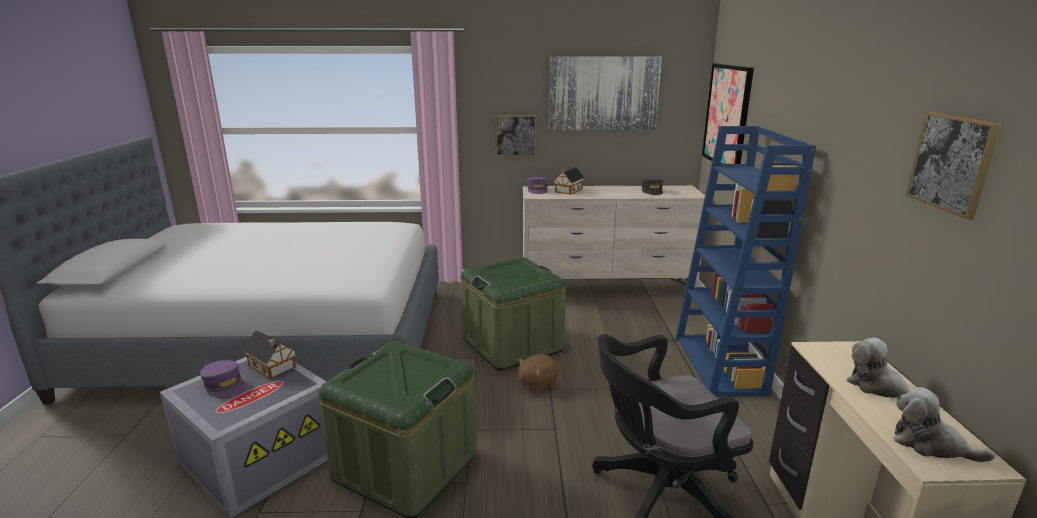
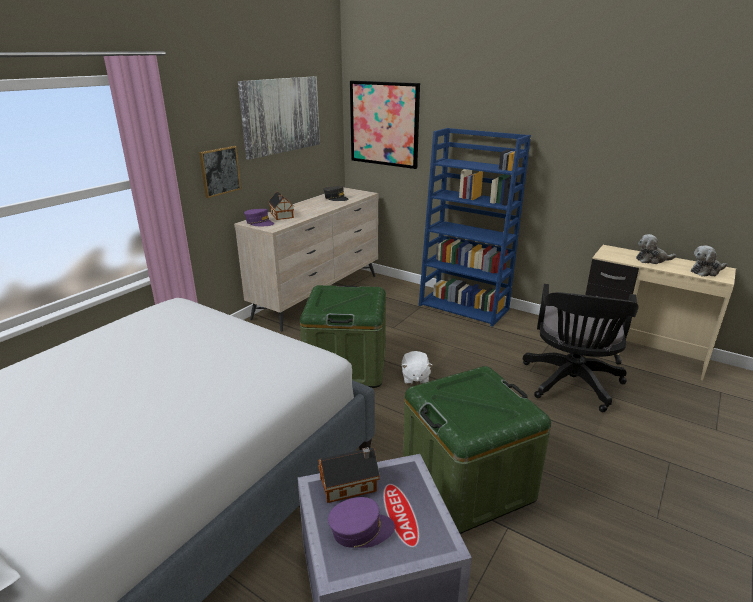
camera: 55 degrees left, 5 degrees up
brown plush toy [518,353,559,393] -> white plush toy [402,351,433,385]
picture [906,111,1002,220] -> none

